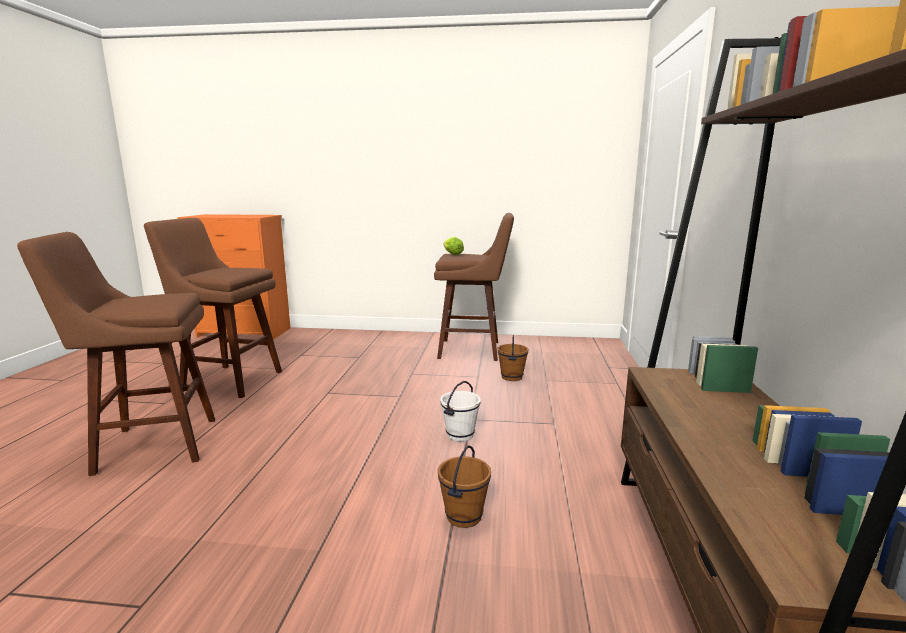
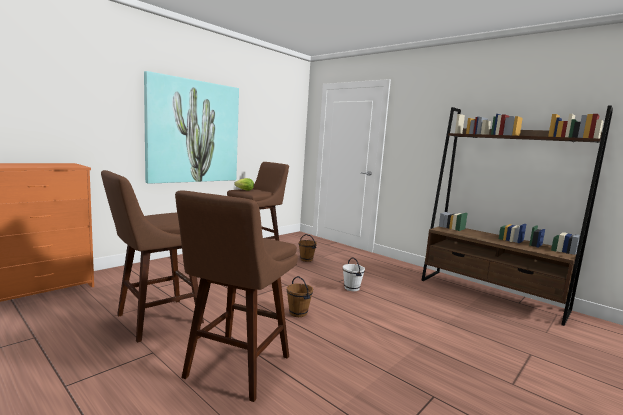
camera: 55 degrees left, 5 degrees down
brown bucket [438,445,491,528] -> brown bucket moved to [287,276,313,317]
none -> picture [144,71,239,184]

